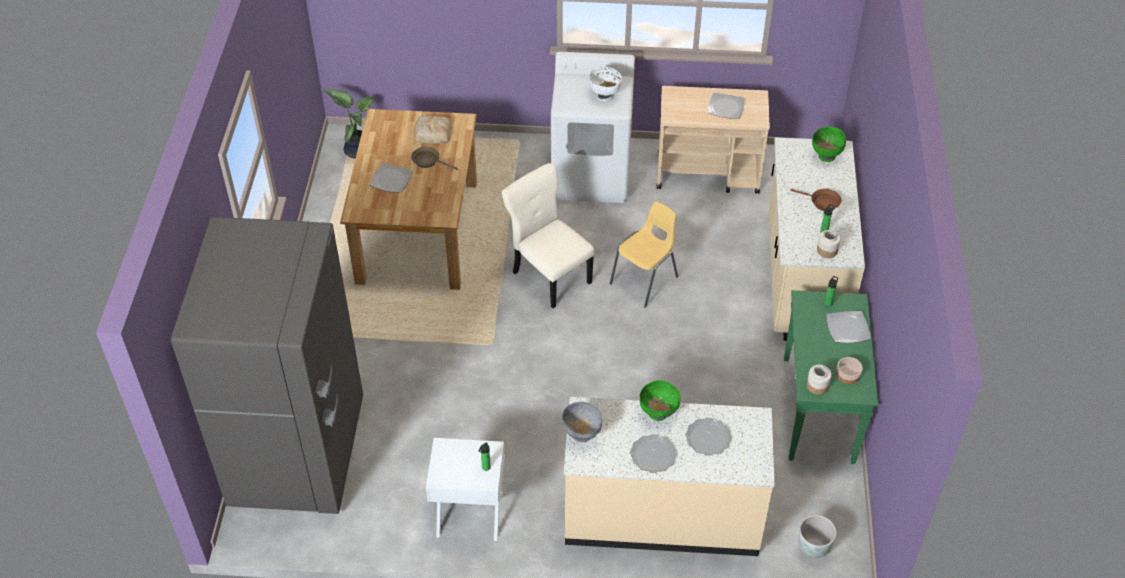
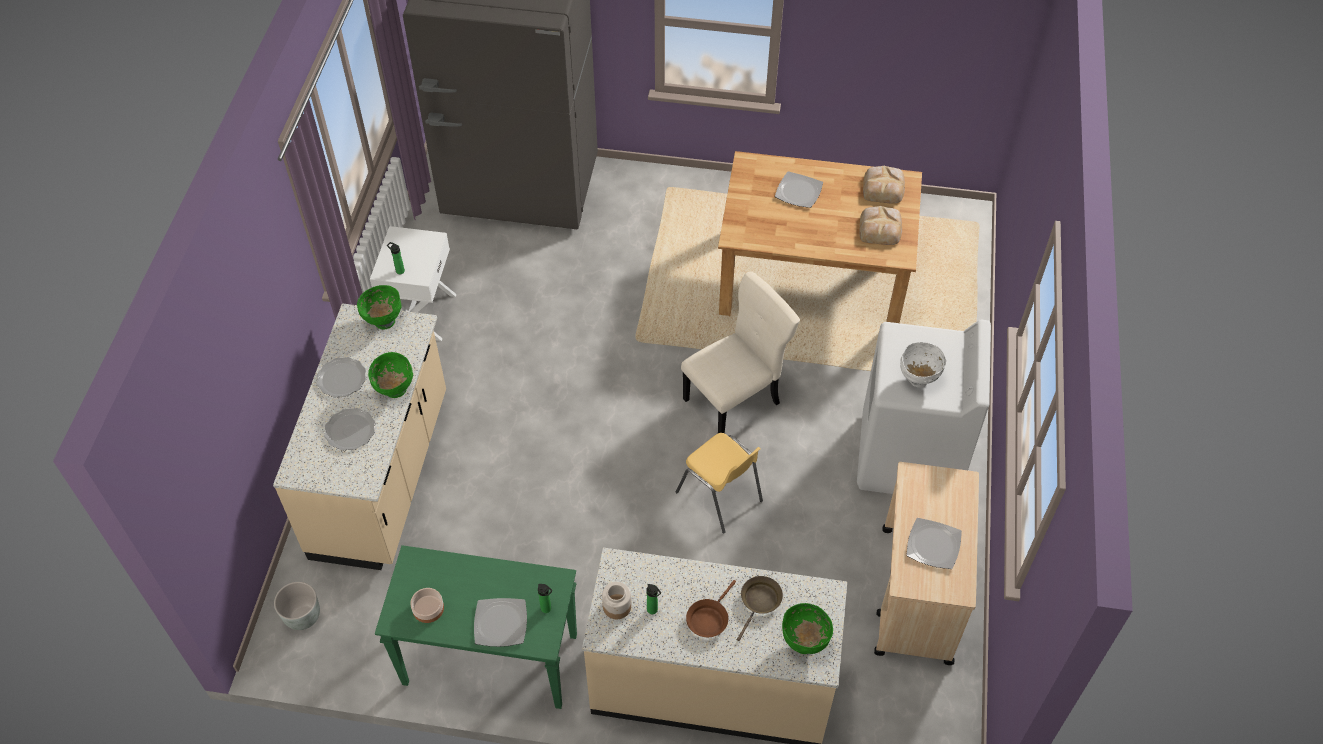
camera: 95 degrees right, 5 degrees up
potted plant [323,89,374,159] -> none
brown frying pan [411,147,458,170] -> brown frying pan moved to [737,576,783,641]
grey bowl [562,402,602,442] -> green bowl [357,285,401,329]
jar [807,365,832,395] -> none
none -> bread [863,166,905,204]

